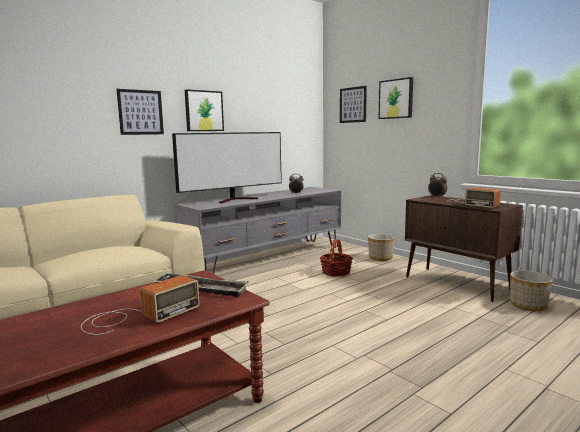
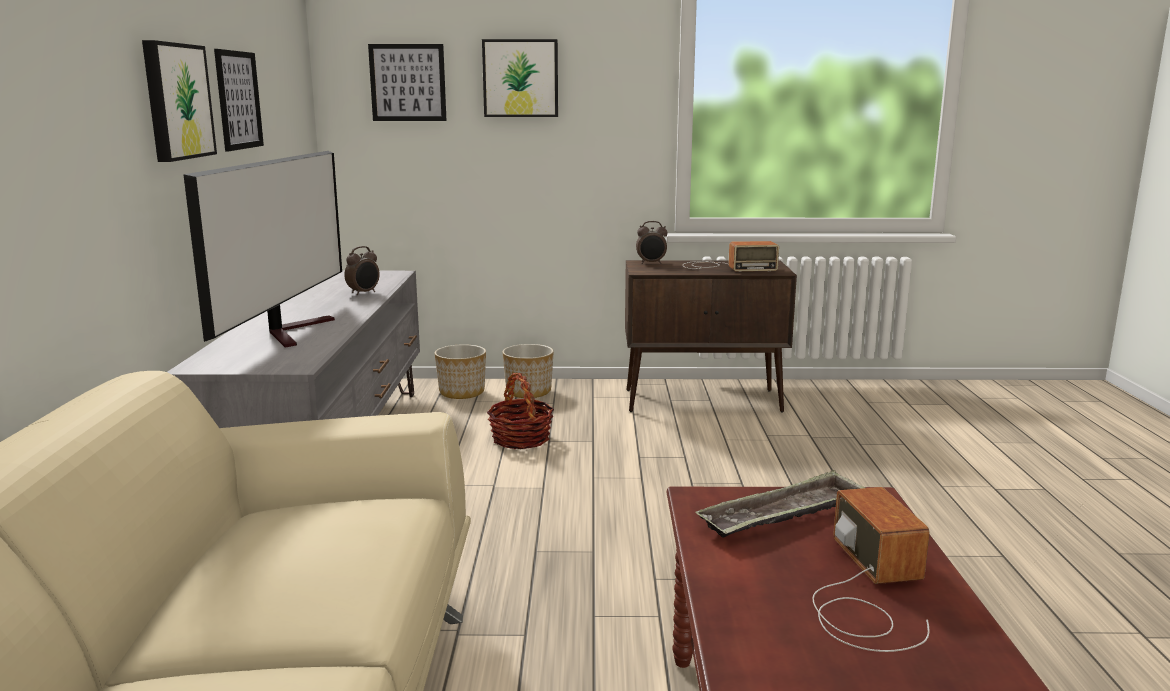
camera: 50 degrees left, 5 degrees up
picture [116,89,164,135] -> picture moved to [214,49,264,151]
planter [510,270,553,311] -> planter moved to [435,345,486,399]

